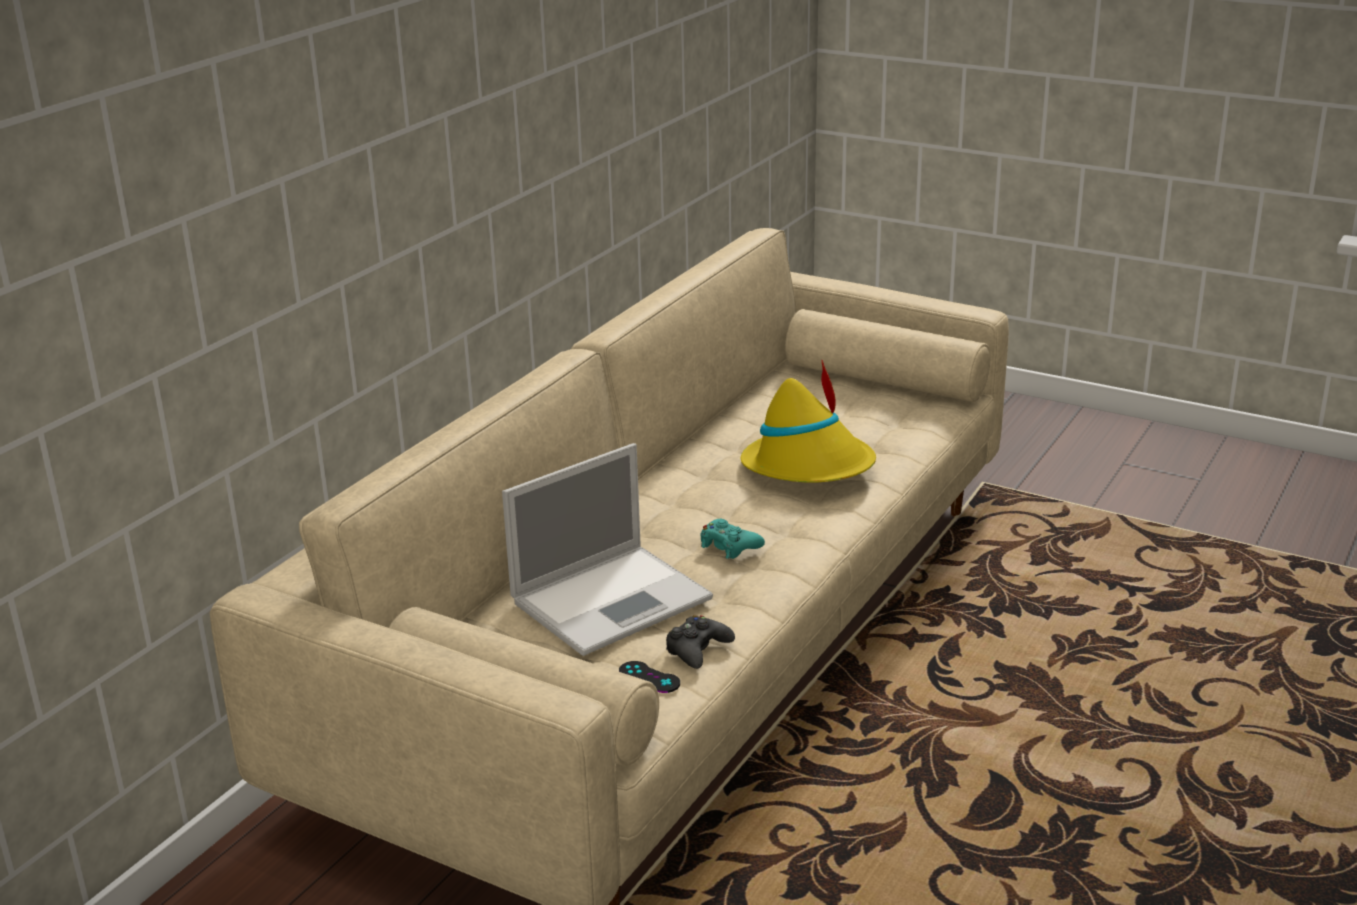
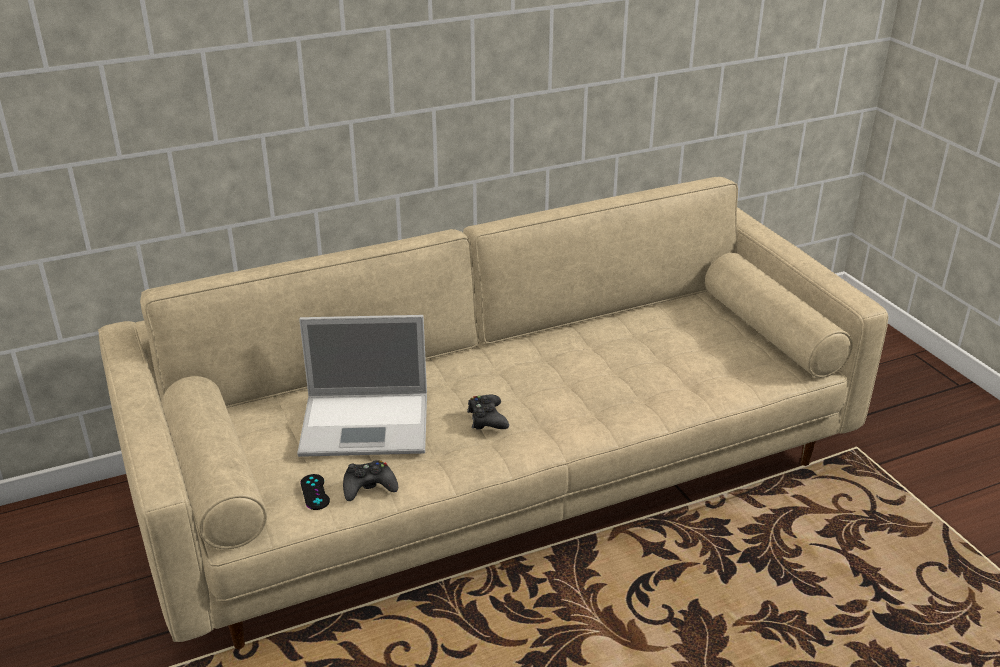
camera: 35 degrees right, 5 degrees up
turquoise game controller [701,519,765,559] -> black game controller [467,395,509,430]
yellow hat [741,360,876,482] -> none

